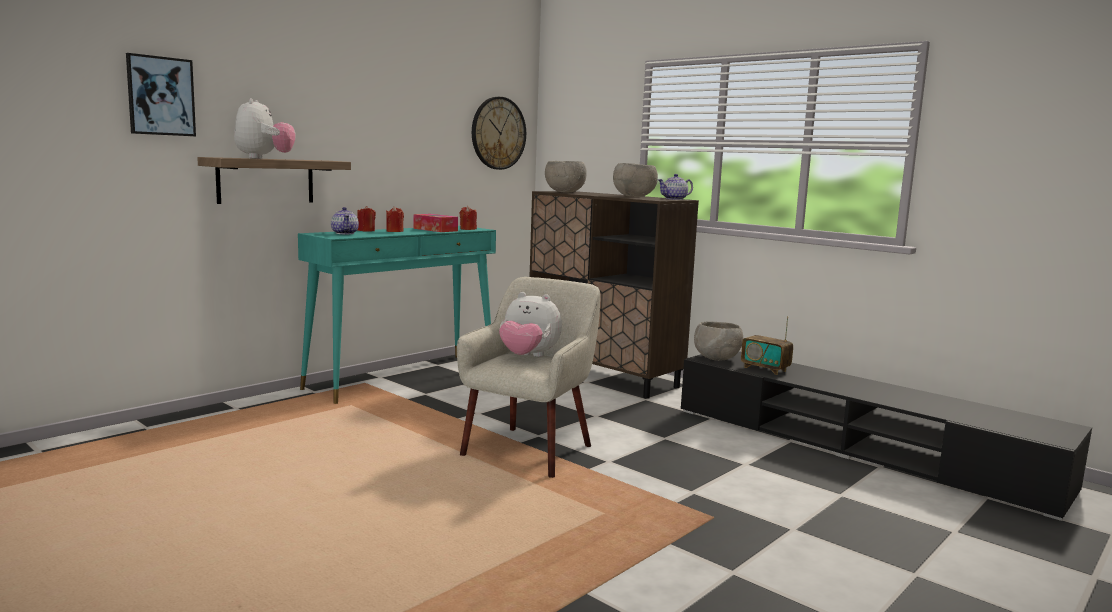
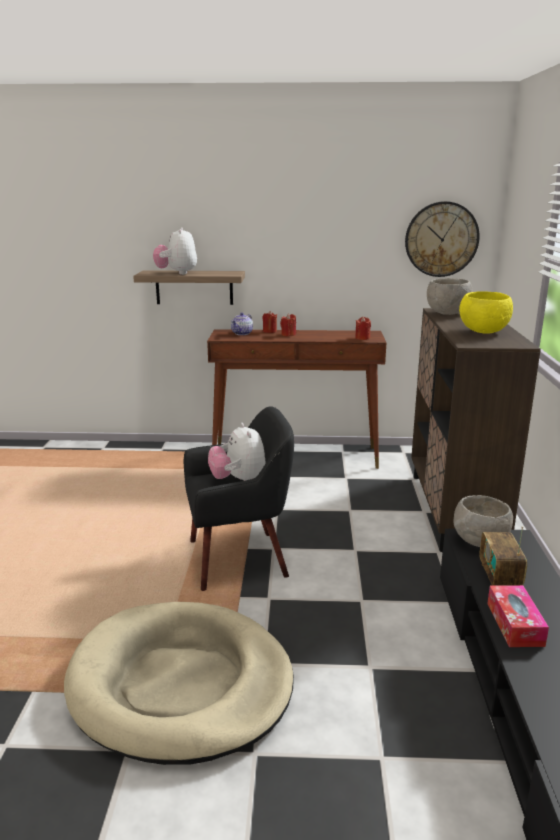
camera: 50 degrees right, 10 degrees up
picture [126,53,196,136] -> none
plush toy [234,98,295,159] -> plush toy turned 135 degrees clockwise [153,228,197,275]
turquoise console table [298,226,496,404] -> brown console table [207,329,386,469]
tissue box [413,214,458,232] -> tissue box moved to [487,585,549,647]
beige armchair [457,277,600,478] -> black armchair [184,406,294,591]
grey bowl [613,163,658,197] -> yellow bowl [459,291,513,334]
teapot [658,174,693,200] -> none
none -> beige dog bed [64,602,294,765]

